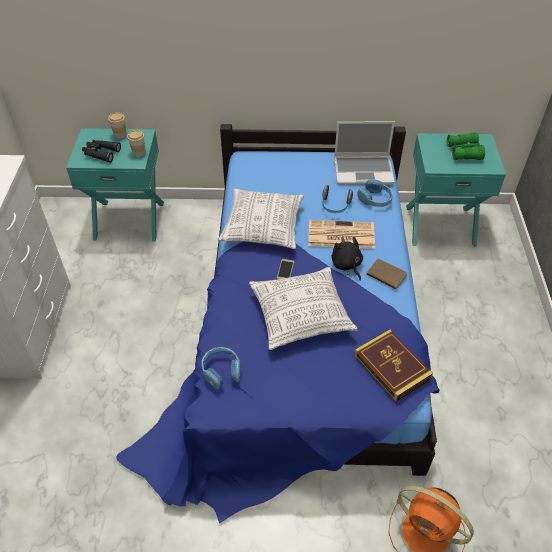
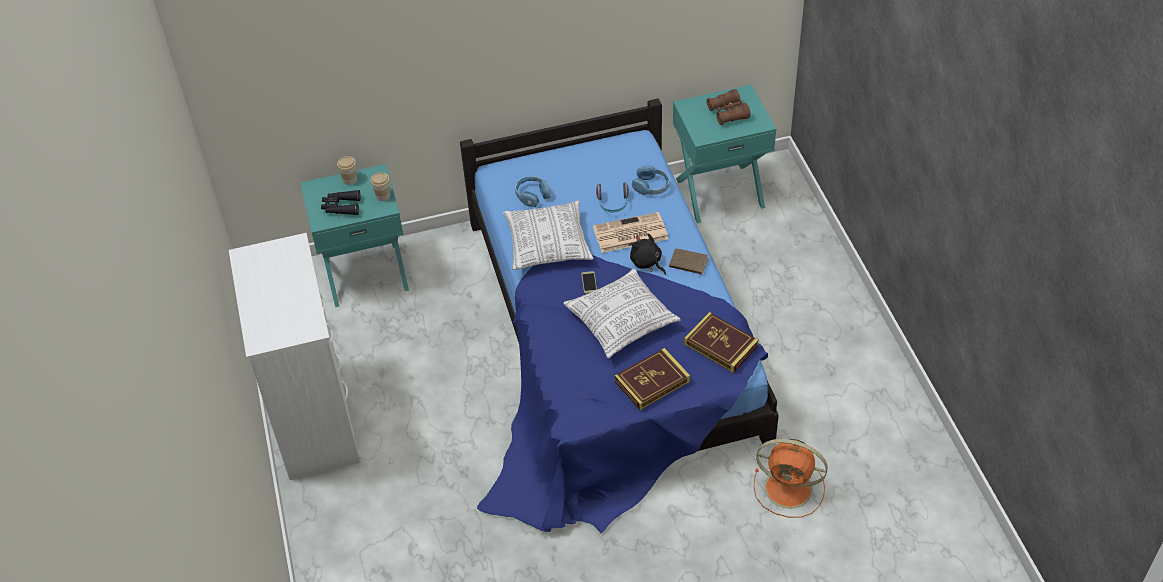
camera: 15 degrees left, 0 degrees up
blue headphones [202,347,241,390] -> blue headphones moved to [515,176,551,207]
laptop [334,121,395,185] -> none
green binoculars [447,132,485,160] -> brown binoculars [707,89,751,125]
none -> book [615,348,690,410]

